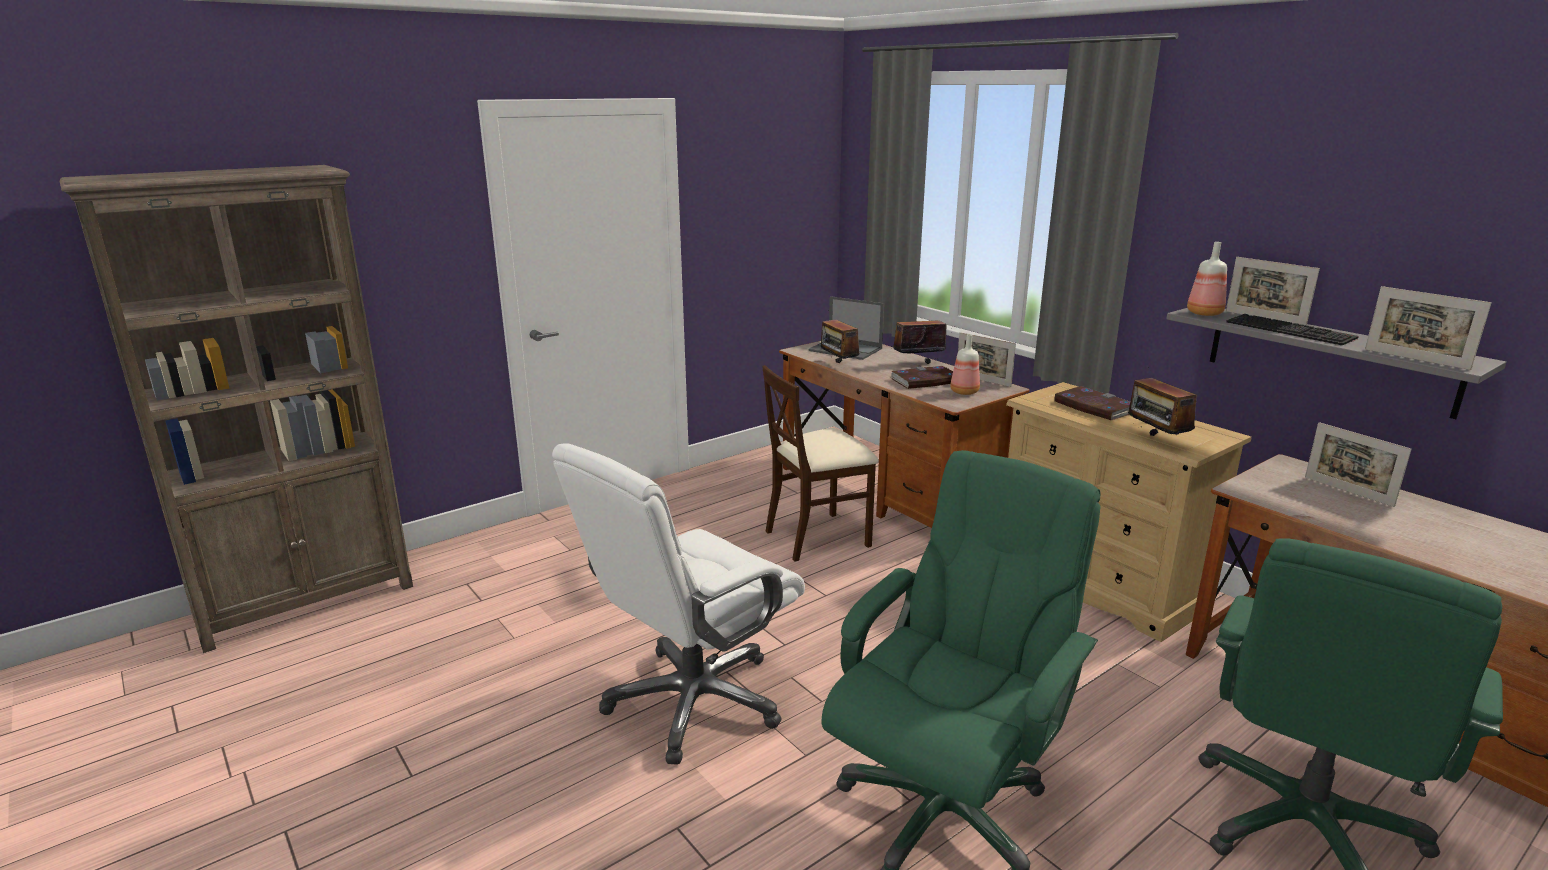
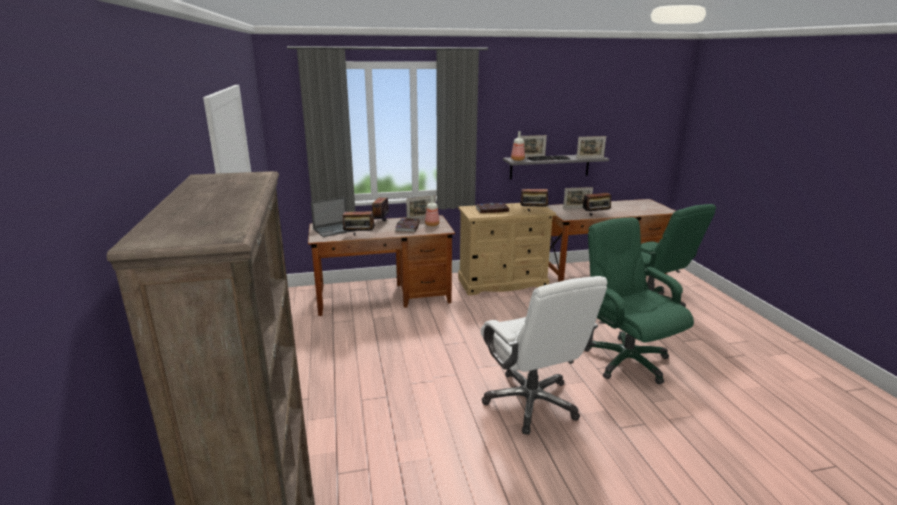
camera: 65 degrees left, 0 degrees up
beige chair [762,365,879,562] -> none
none -> radio [583,190,611,216]

